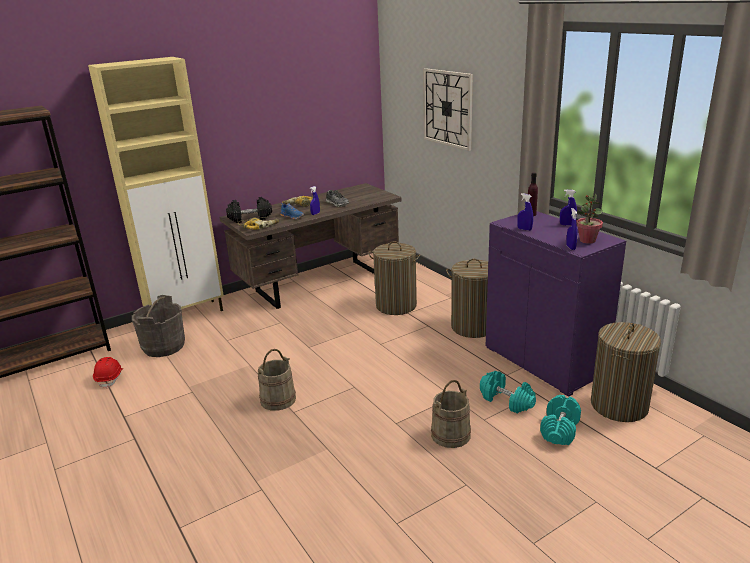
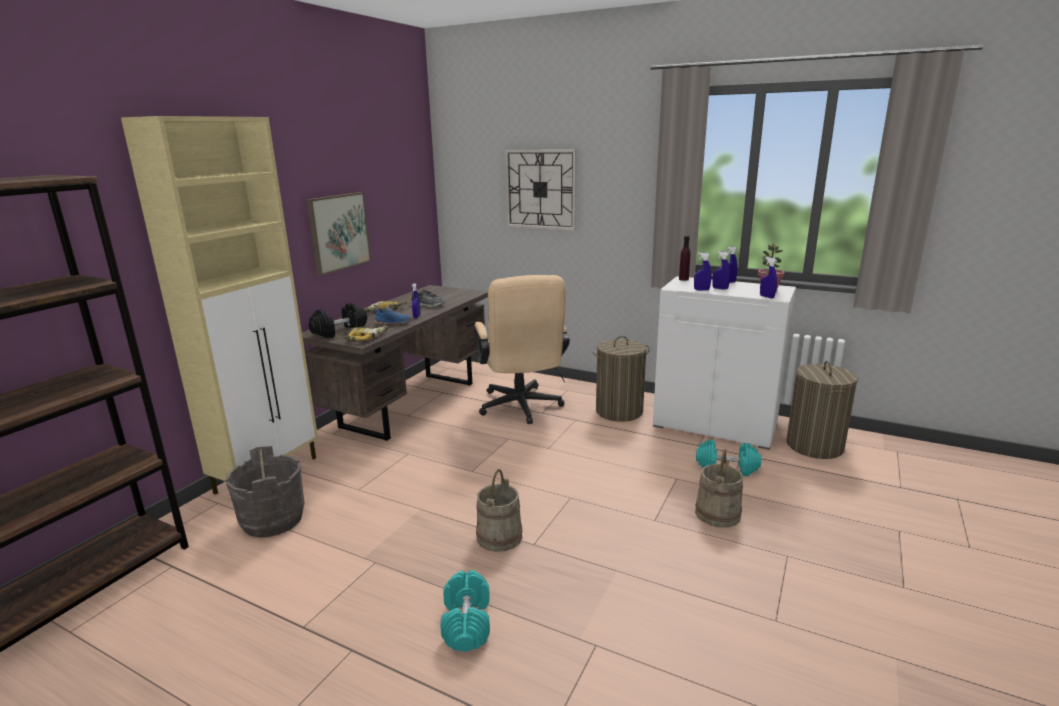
camera: 30 degrees left, 5 degrees down
red hard hat [93,357,123,389] -> none
laundry basket [369,241,420,315] -> beige office chair [474,275,570,424]
purple cabinet [486,211,626,397] -> white cabinet [653,276,796,450]
turquoise dumbbell [540,395,581,445] -> turquoise dumbbell moved to [440,570,490,652]
none -> picture [306,192,371,275]
none -> blue spray bottle [712,251,730,290]

